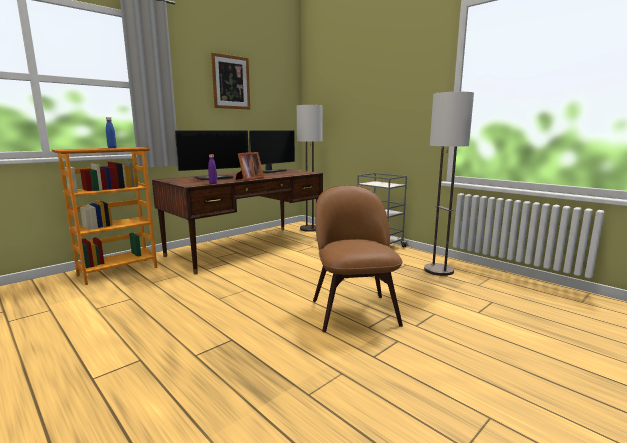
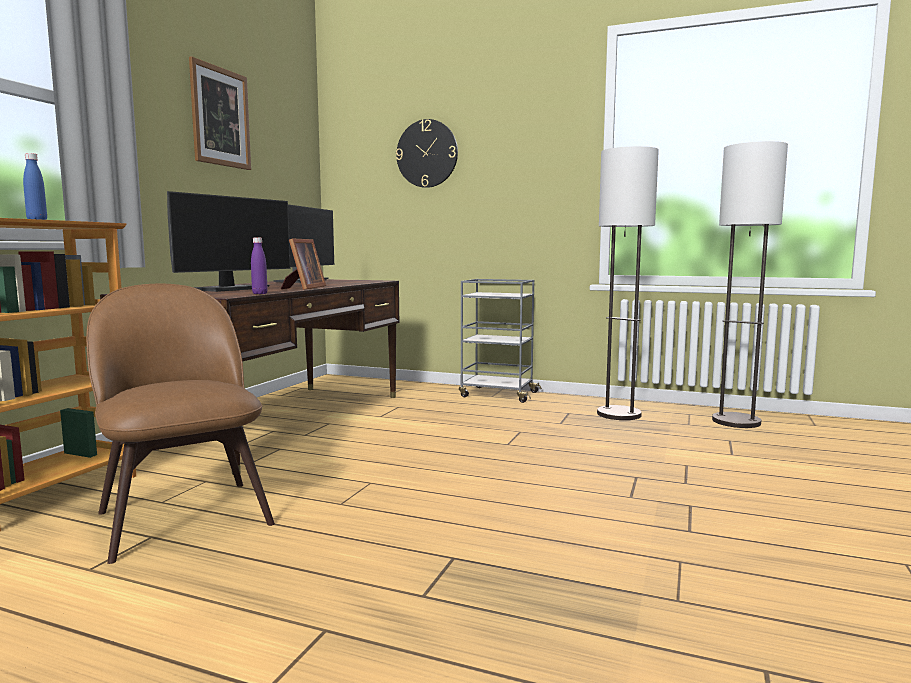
camera: 25 degrees left, 5 degrees down
floor lamp [297,105,323,232] -> floor lamp moved to [712,141,788,428]
brown chair [313,185,403,332] -> brown chair moved to [86,284,275,564]
none -> wall clock [396,119,458,188]

